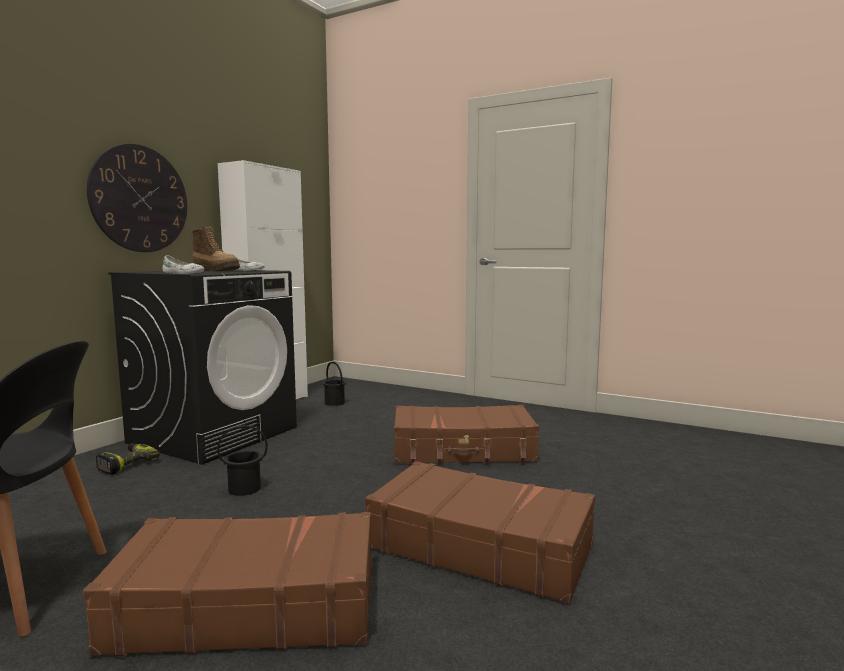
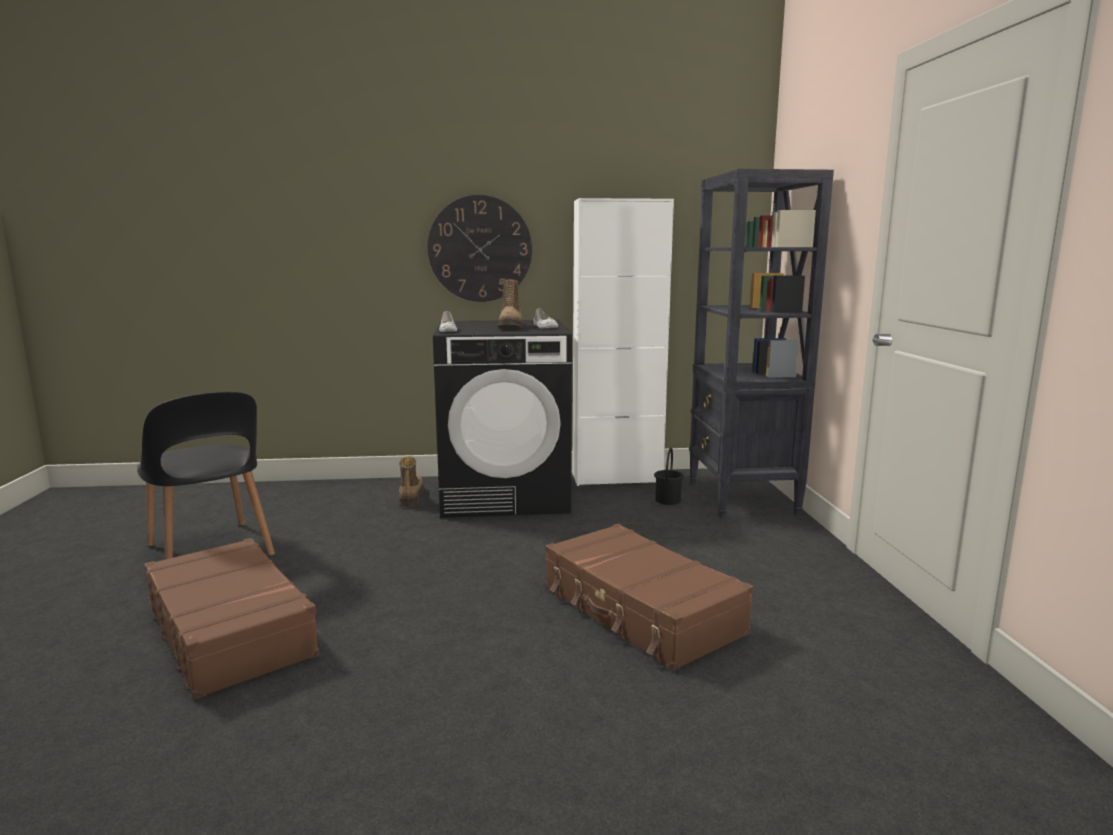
camera: 55 degrees right, 5 degrees up
power drill [96,443,160,475] -> boot [399,456,424,507]
black bucket [217,425,268,496] -> none
brown suitcase [365,461,595,604] -> none
none -> black bookcase [689,169,834,518]

